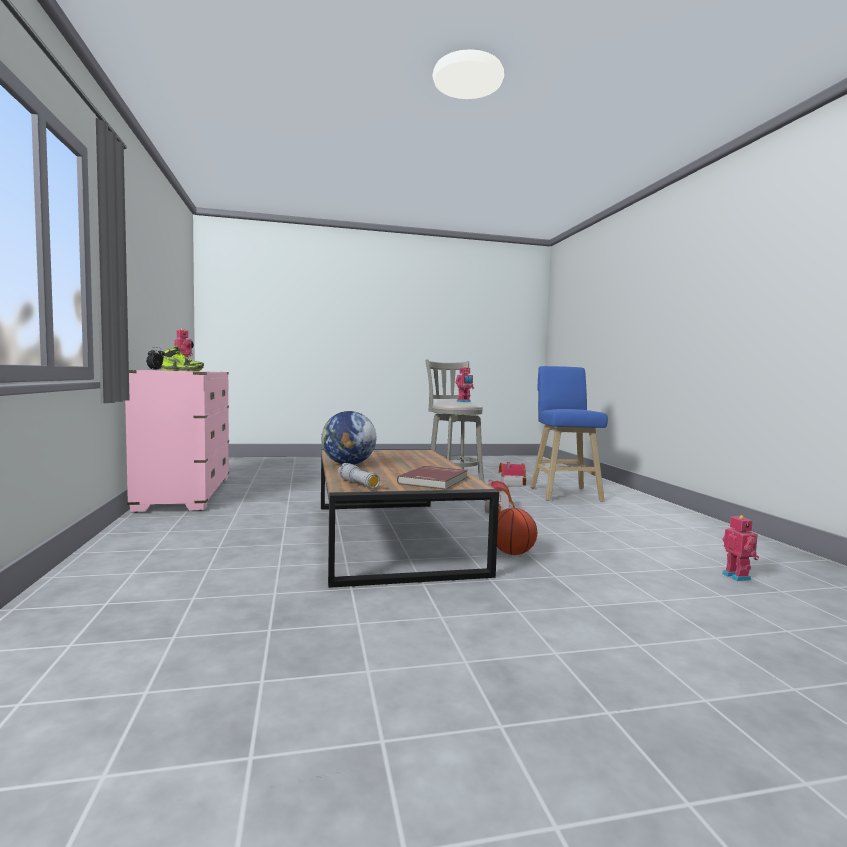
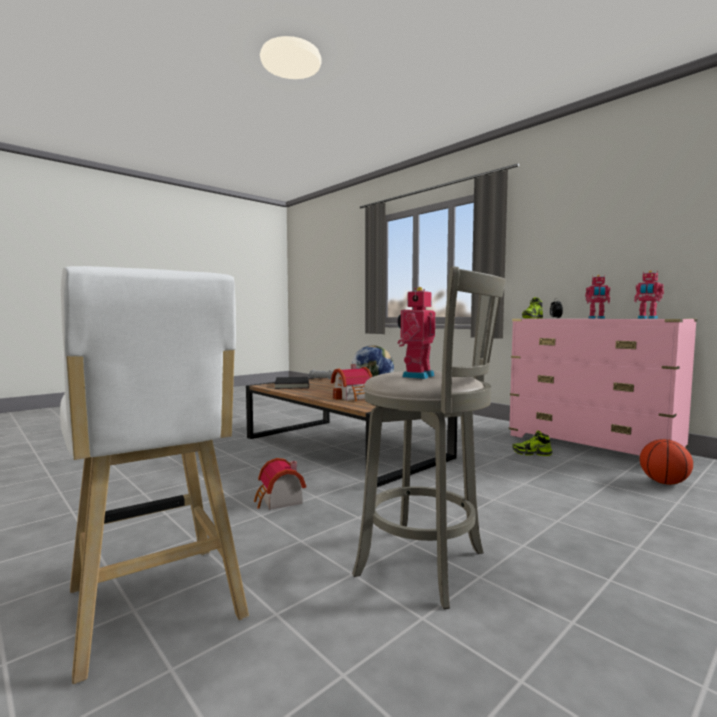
camera: 150 degrees right, 0 degrees up
red book [397,466,468,490] -> black book [274,377,309,389]
basketball [497,508,537,555] -> basketball moved to [640,439,693,485]
toy house [499,462,526,487] -> toy house moved to [331,364,372,401]
blue stool [530,366,608,502] -> white stool [60,266,249,684]
toy robot [722,514,759,581] -> toy robot moved to [634,271,664,319]
none -> shoe [512,430,552,456]

